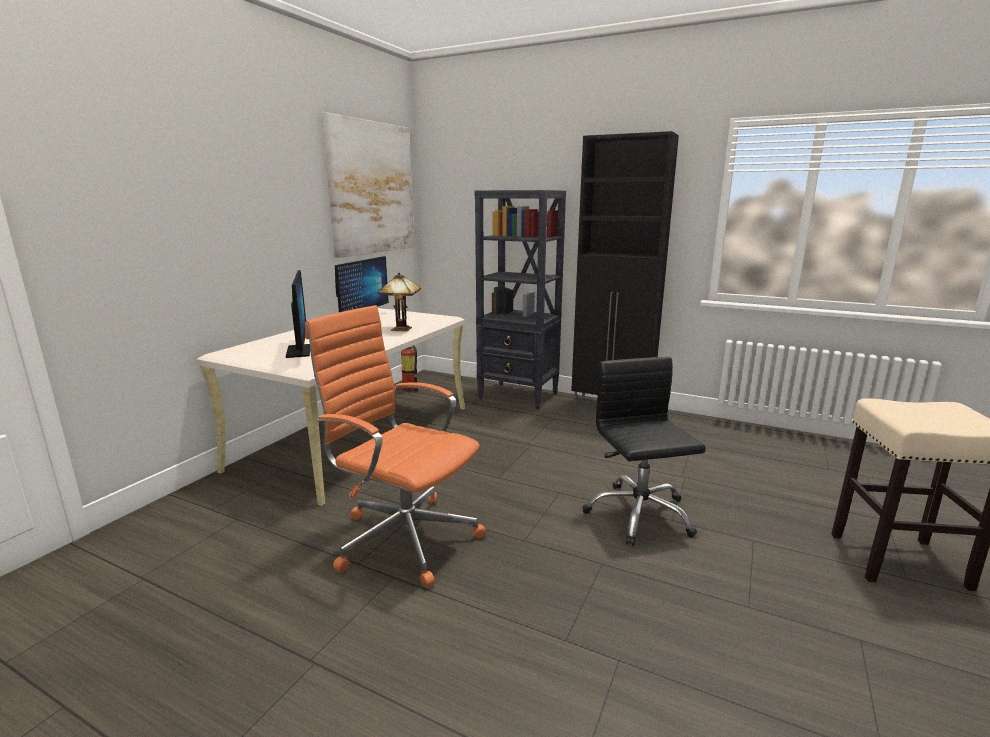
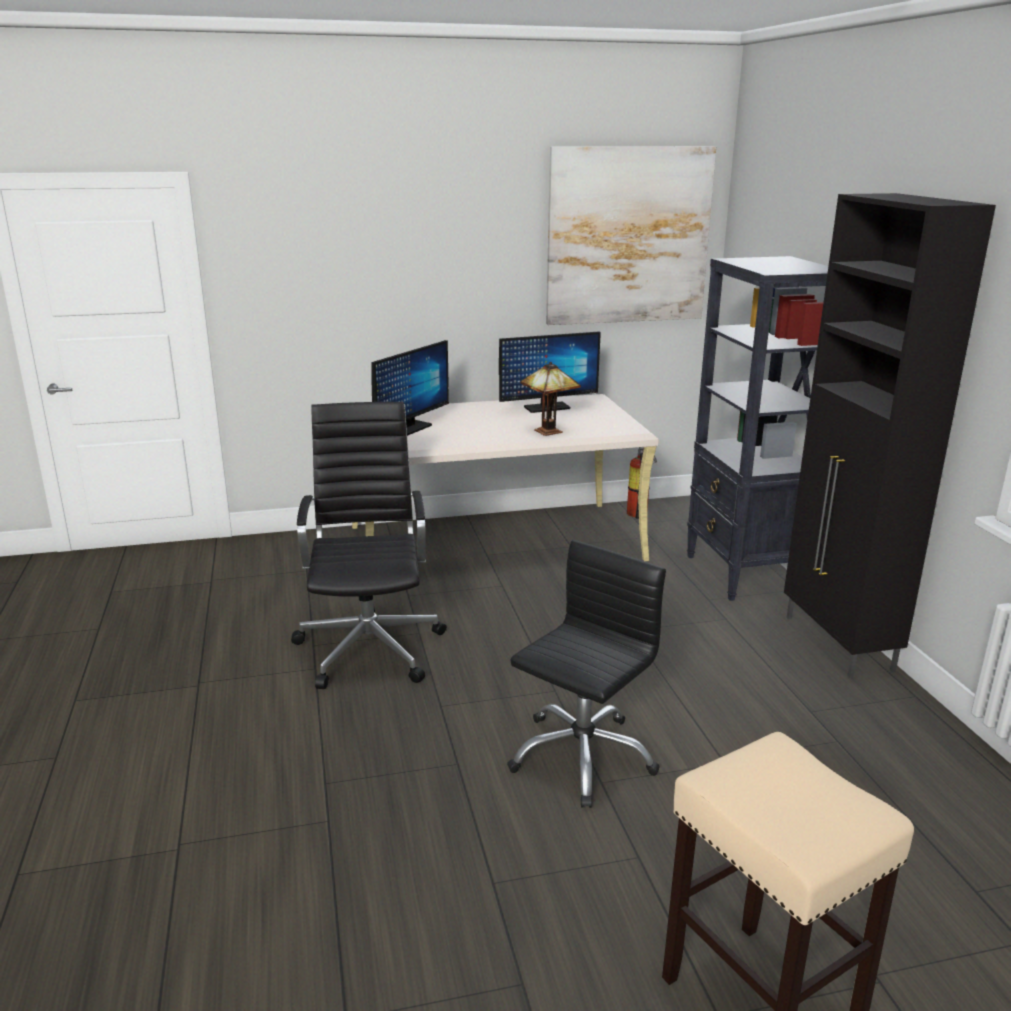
camera: 50 degrees right, 5 degrees up
orange office chair [305,305,487,588] -> black office chair [291,402,447,689]

